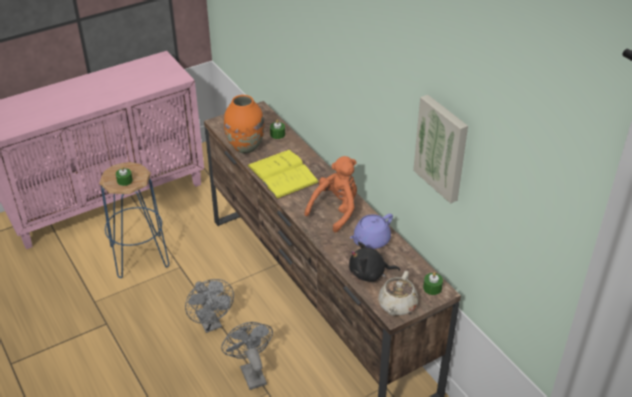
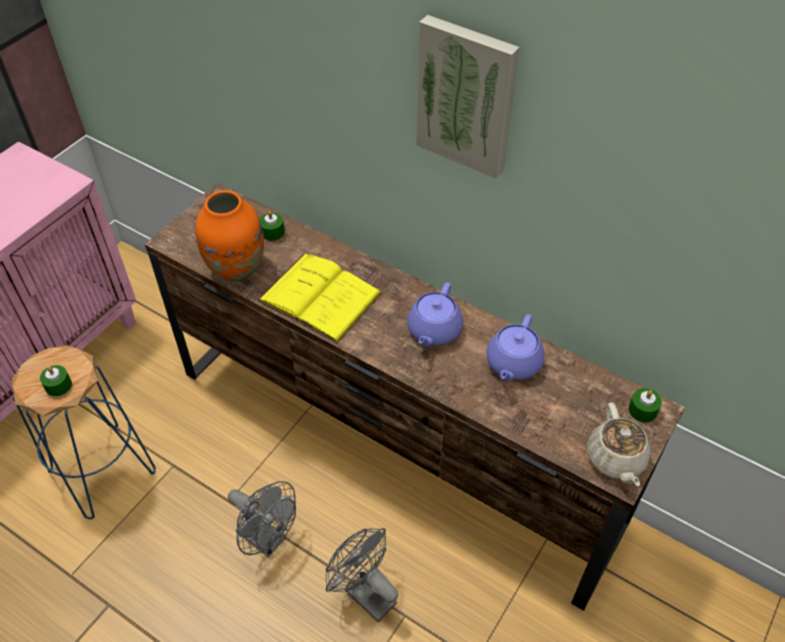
camera: 25 degrees left, 10 degrees up
orange plush toy [304,156,357,233] -> purple teapot [407,282,463,347]
black plush toy [349,242,400,282] -> none
picture [413,95,468,204] -> picture moved to [416,15,520,179]

